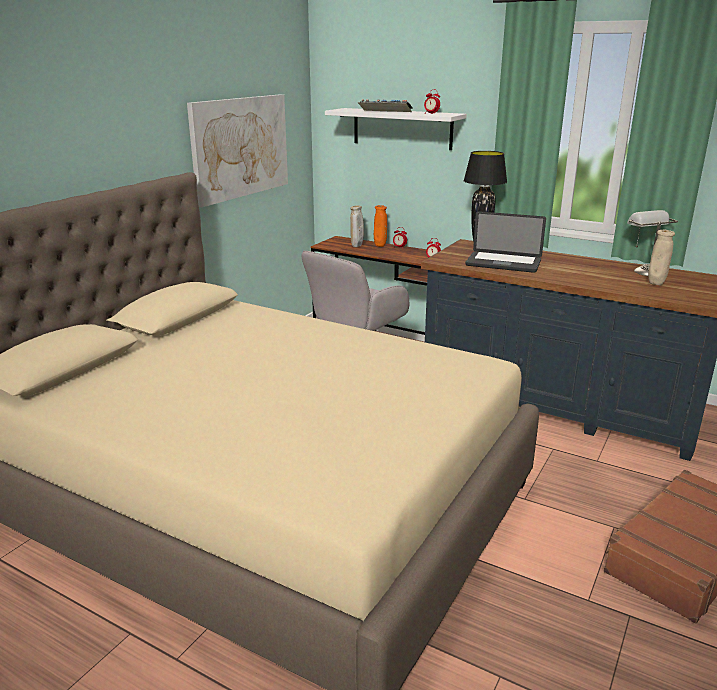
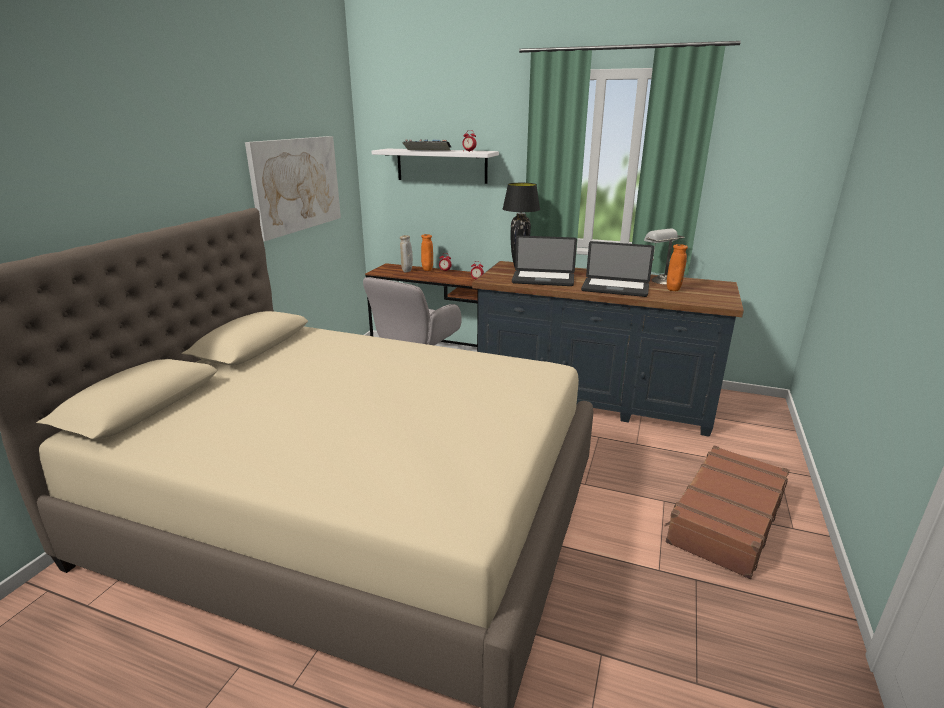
camera: 10 degrees left, 0 degrees up
beige vase [648,230,675,285] -> orange vase [667,244,688,291]
none -> laptop [581,241,654,297]

